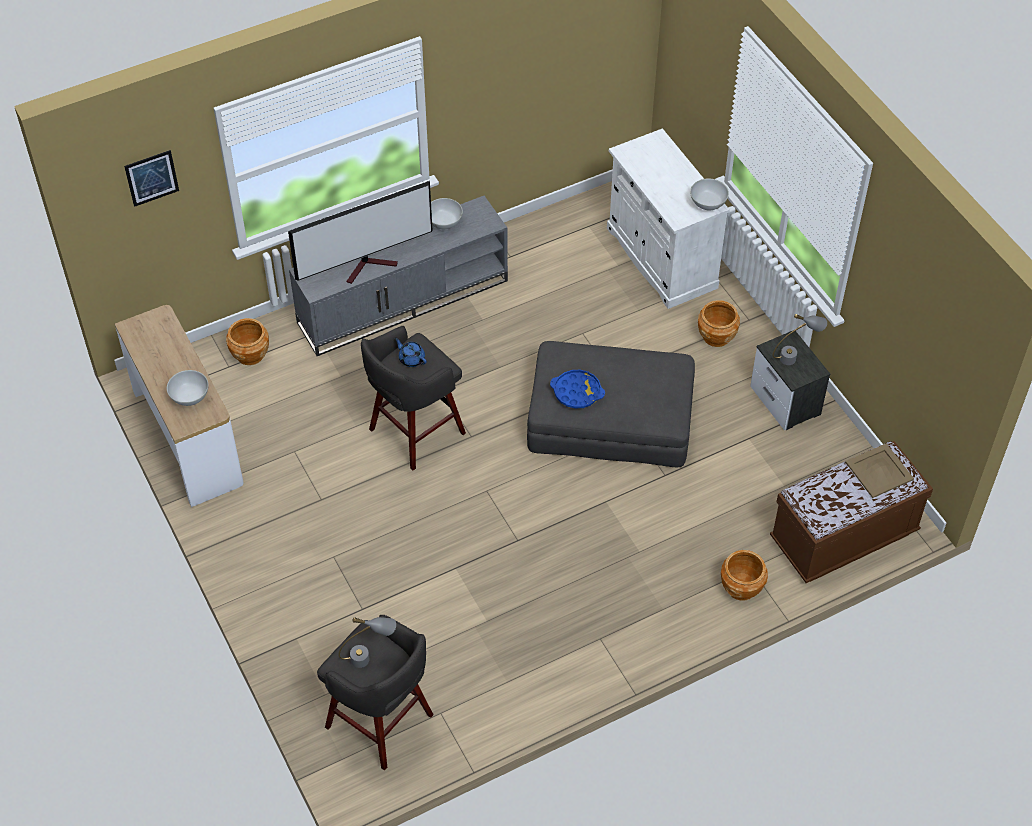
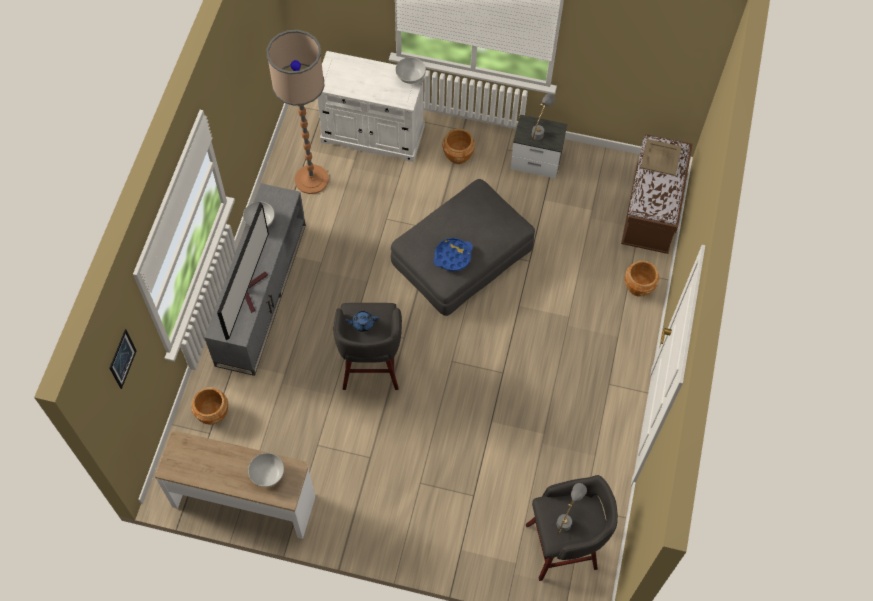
camera: 50 degrees left, 10 degrees up
none -> floor lamp [267,30,329,194]

